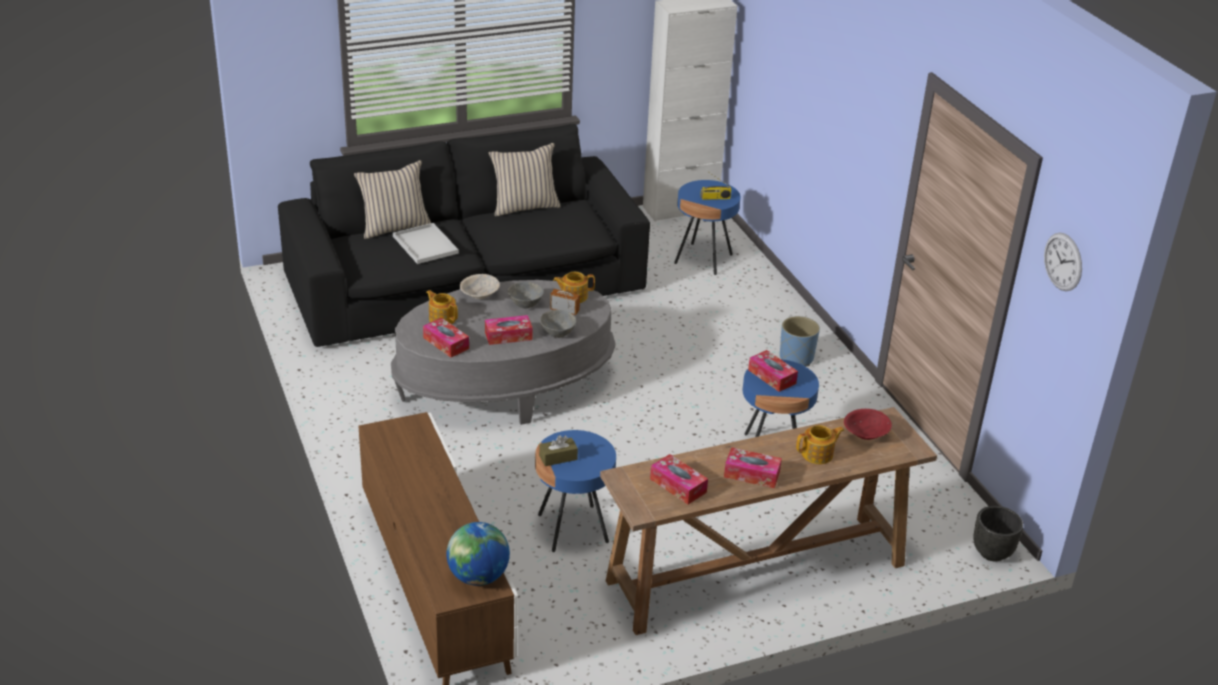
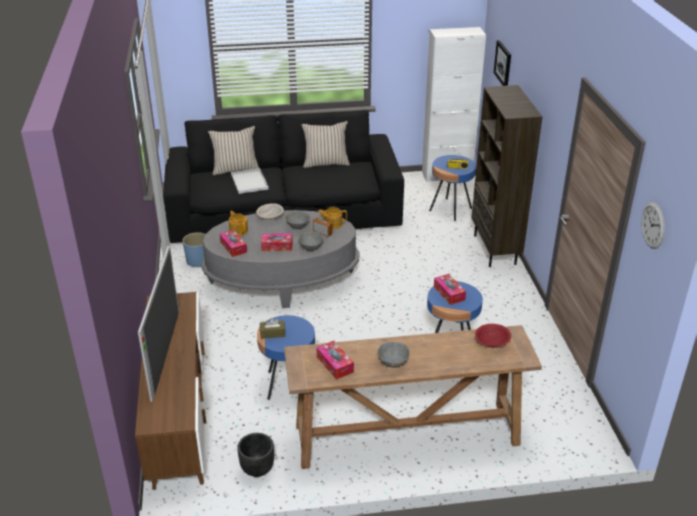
camera: 15 degrees right, 0 degrees up
globe [446,522,510,586] -> none
tissue box [724,447,782,488] -> grey bowl [377,342,410,368]
blue planter [780,316,820,367] -> blue planter moved to [183,232,205,267]
teapot [796,425,844,464] -> none
black planter [973,506,1023,562] -> black planter moved to [237,433,274,477]
none -> television [138,245,179,401]
none -> brown bookcase [472,85,542,267]
none -> picture [494,40,511,86]

